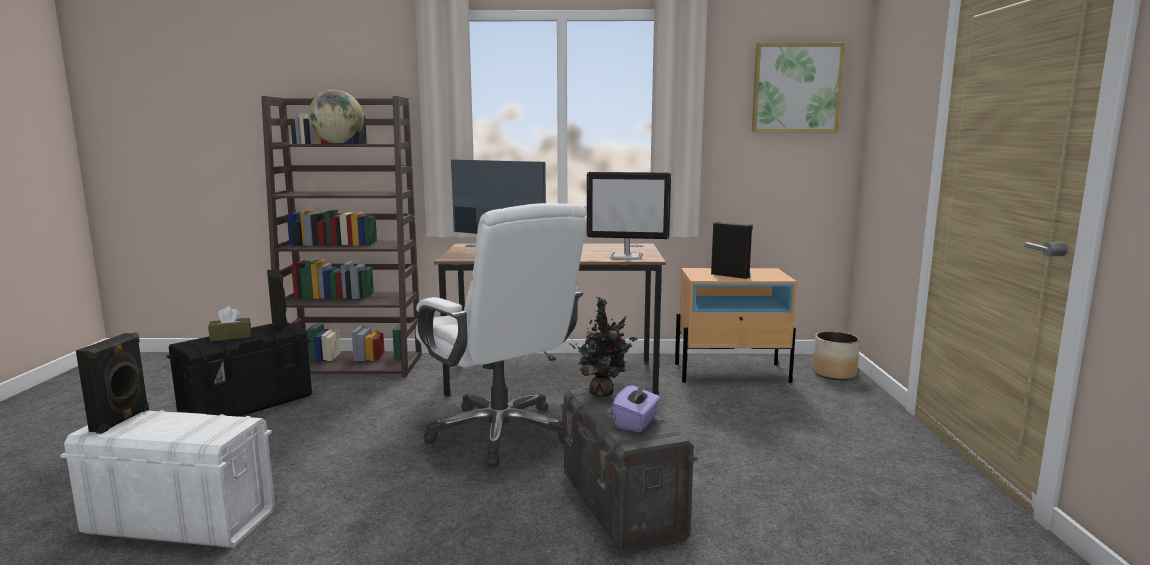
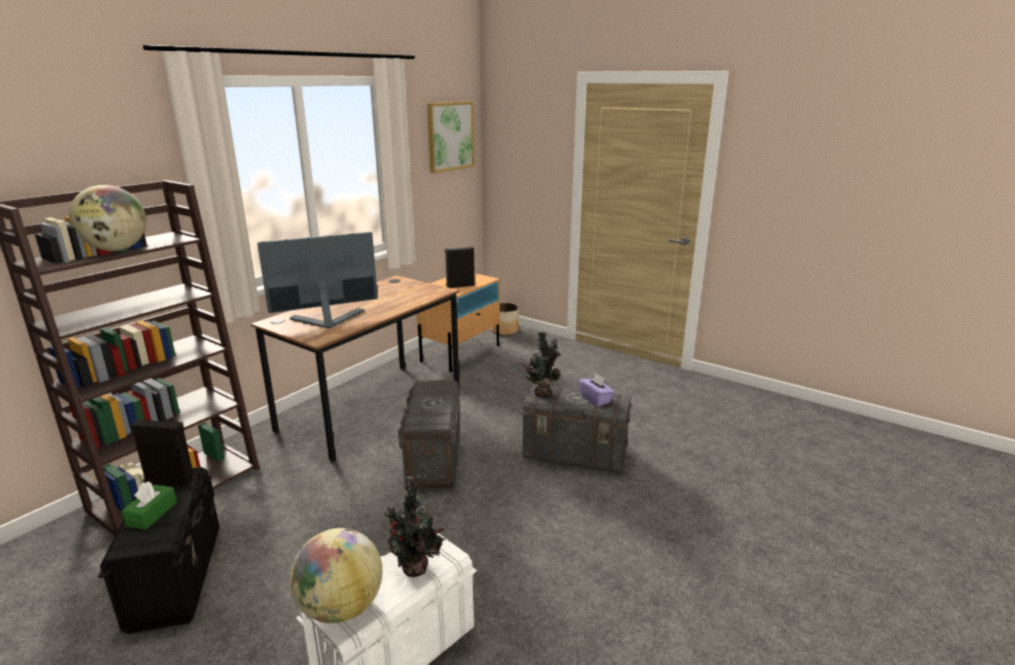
camera: 55 degrees left, 10 degrees up
black speaker [76,332,149,434] -> globe [290,528,382,623]
brown tissue box [208,307,251,341] -> green tissue box [122,482,177,530]
white office chair [415,203,586,467] -> grey storage box [398,380,460,491]
monitor [587,172,671,260] -> none
none -> potted plant [384,476,445,577]

